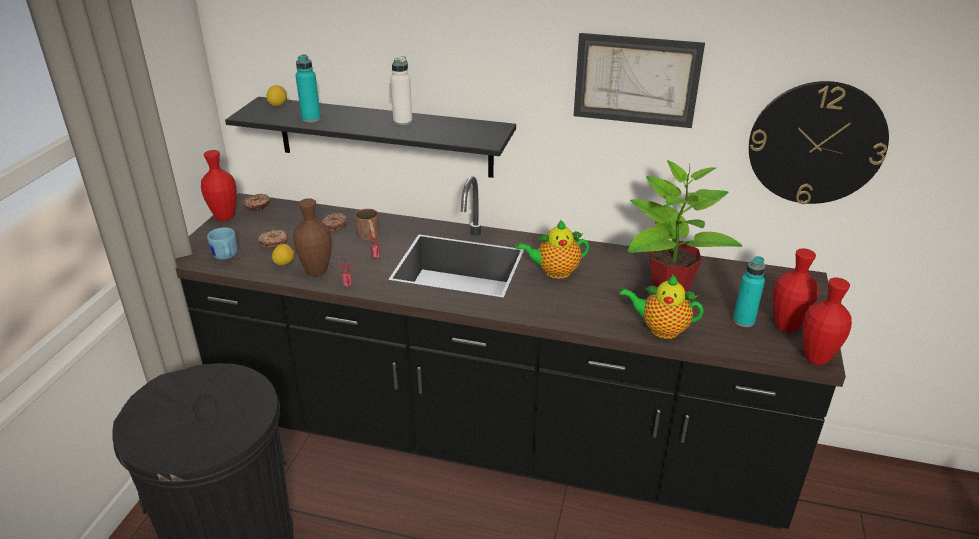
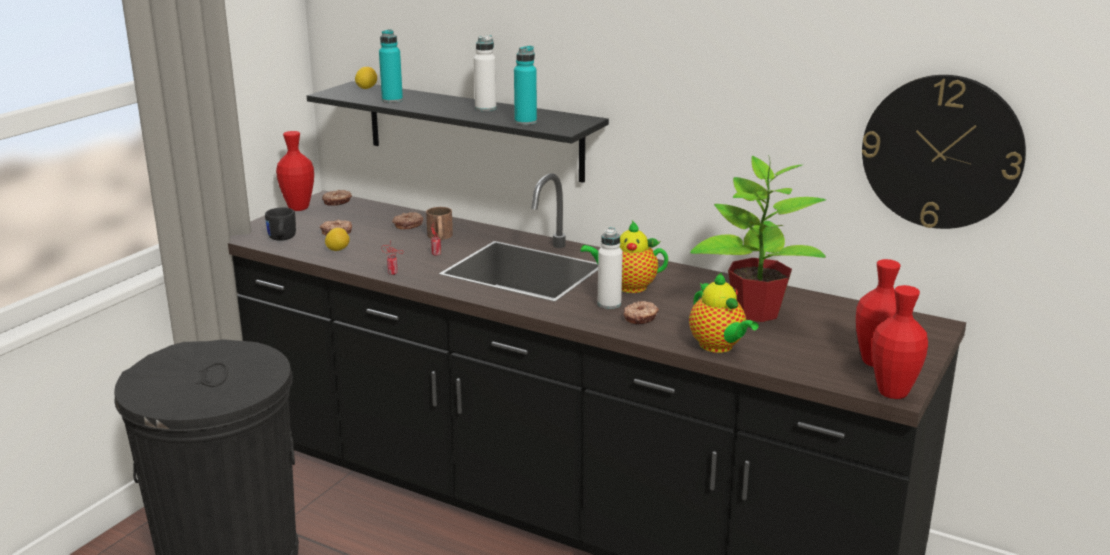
camera: 15 degrees right, 10 degrees down
blue mug [207,227,237,260] -> black mug [265,207,296,241]
brown vase [293,198,332,276] -> none
picture [574,33,705,128] -> none
teapot [619,274,704,339] -> teapot turned 150 degrees counterclockwise [689,273,759,353]
turquoise bottle [733,256,765,327] -> turquoise bottle moved to [514,46,537,125]
none -> white bottle [597,228,623,309]
none -> donut [623,301,659,324]

